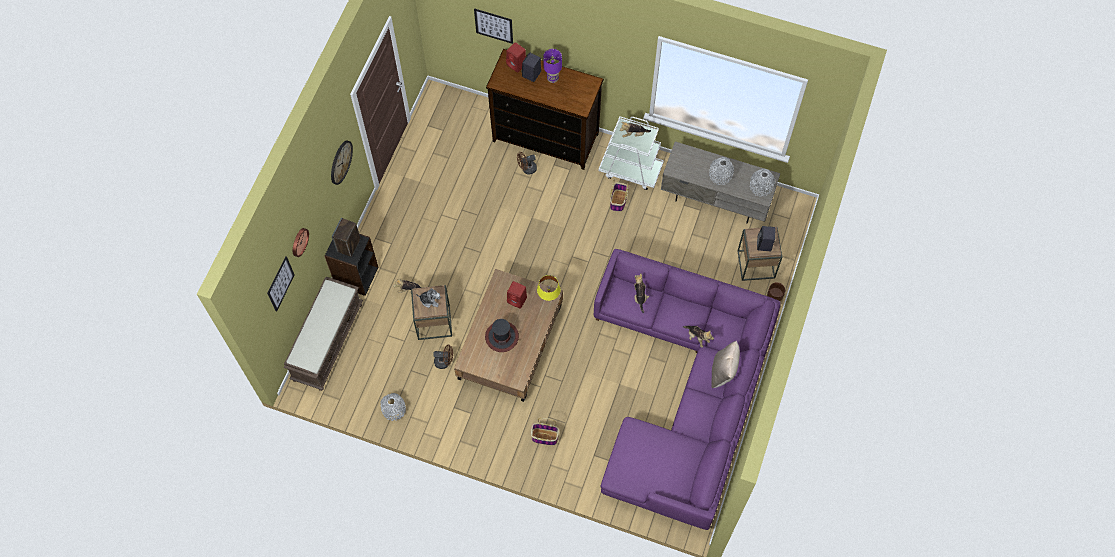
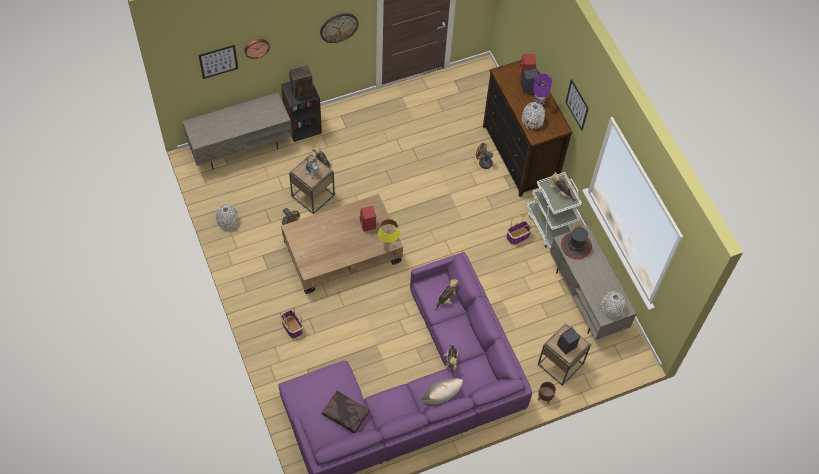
camera: 45 degrees right, 5 degrees down
brown bench [283,277,363,391] -> grey tv stand [182,92,292,169]
picture [474,8,513,44] -> picture moved to [566,79,589,131]
hat [485,319,519,352] -> hat moved to [561,227,592,259]
grey vase [709,157,734,185] -> grey vase moved to [522,102,545,129]
none -> brown pillow [322,391,370,433]

